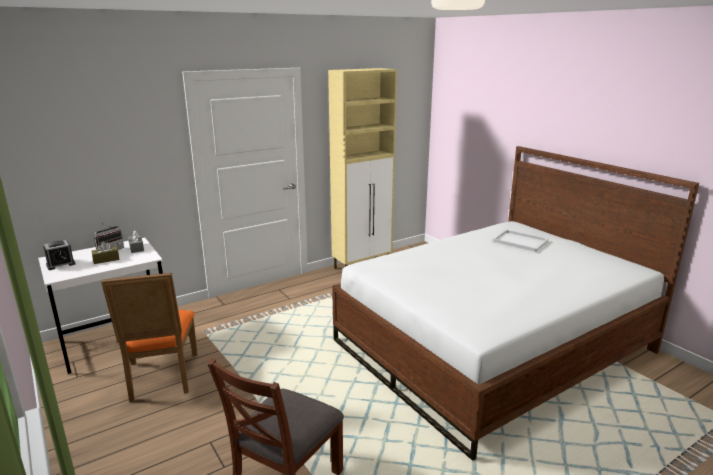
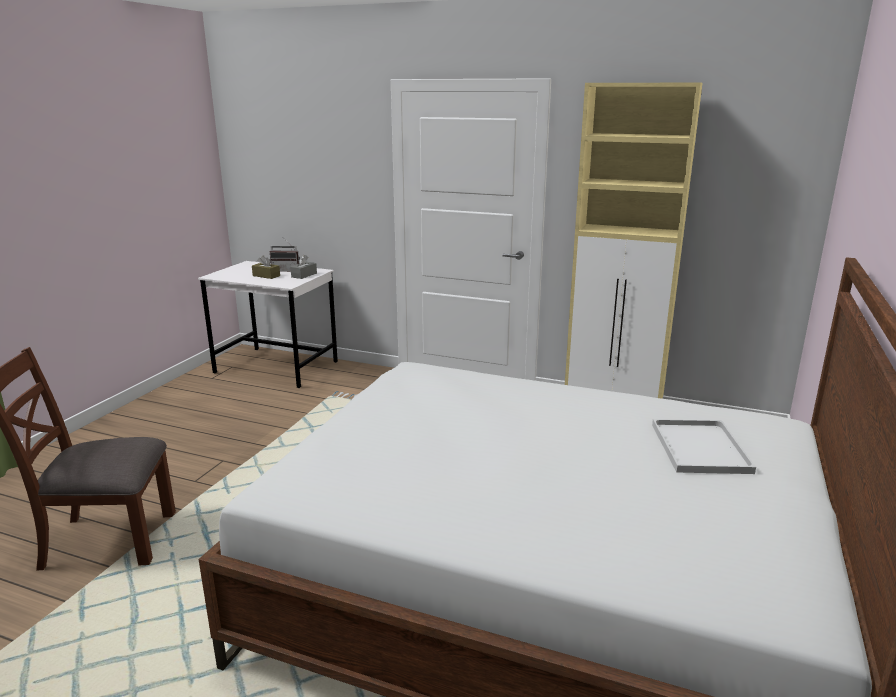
camera: 55 degrees right, 0 degrees up
alarm clock [43,240,75,270] -> none
orange chair [101,273,197,402] -> none

